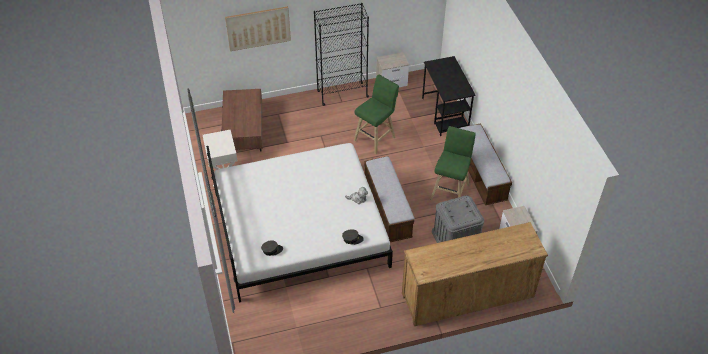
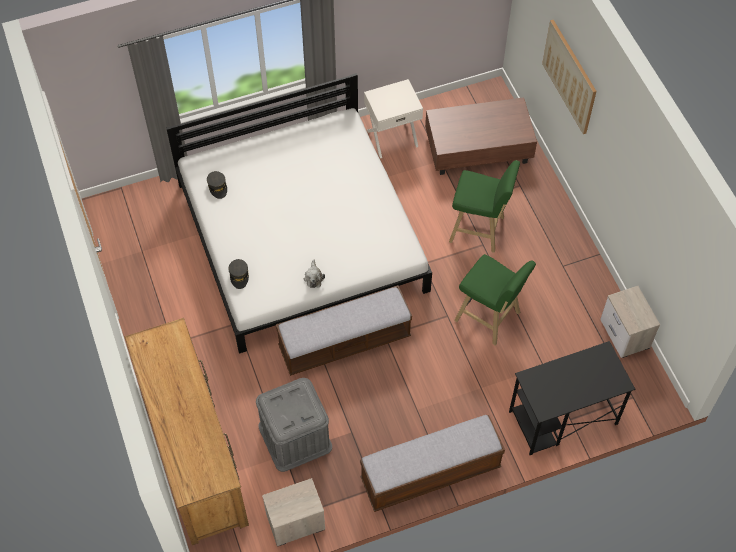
camera: 85 degrees right, 10 degrees up
black bookcase [314,3,369,106] -> none
green stool [430,126,475,200] -> green stool moved to [449,160,520,253]

